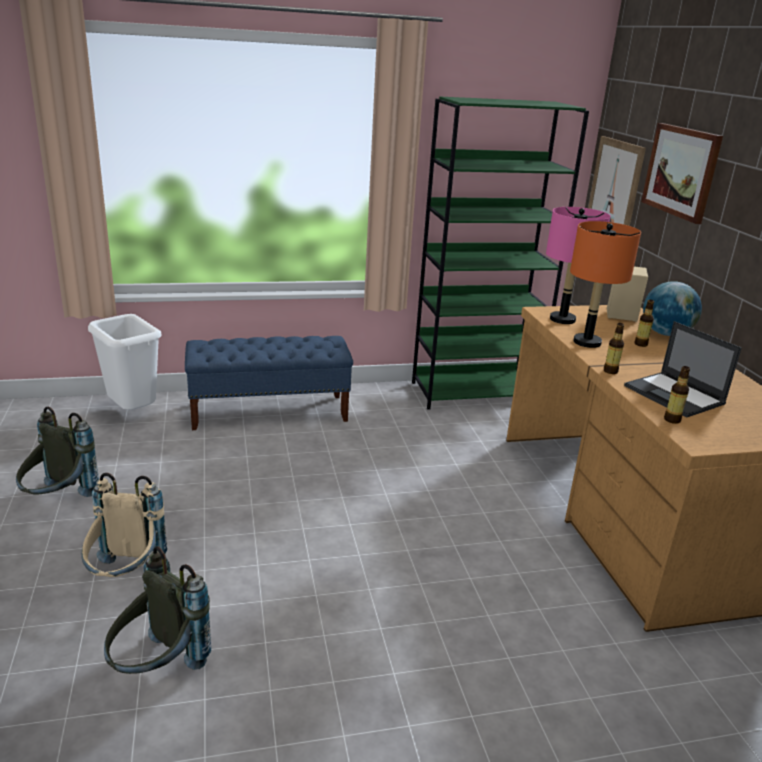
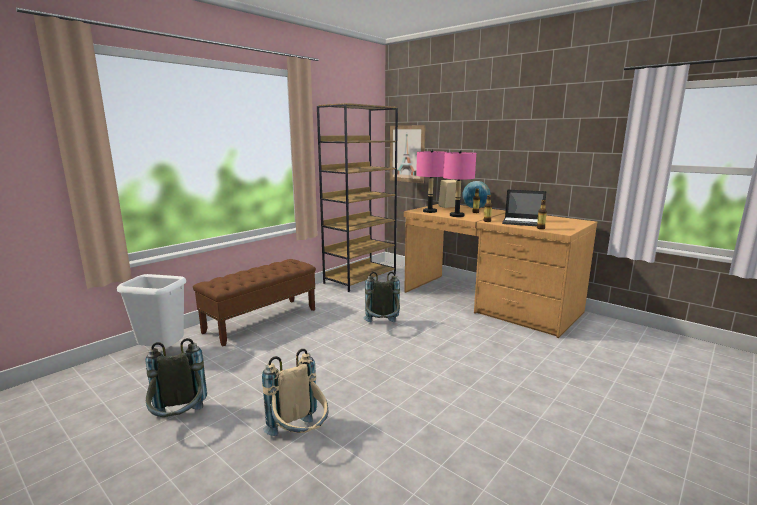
camera: 35 degrees left, 10 degrees down
grey backpack [104,546,211,674] -> grey backpack moved to [364,272,400,322]
blue bench [185,336,353,430] -> brown bench [193,259,316,346]
green bookcase [412,97,589,410] -> brown bookcase [317,103,398,292]
orange table lamp [570,221,641,348] -> pink table lamp [443,150,476,217]
picture [641,123,723,224] -> none

